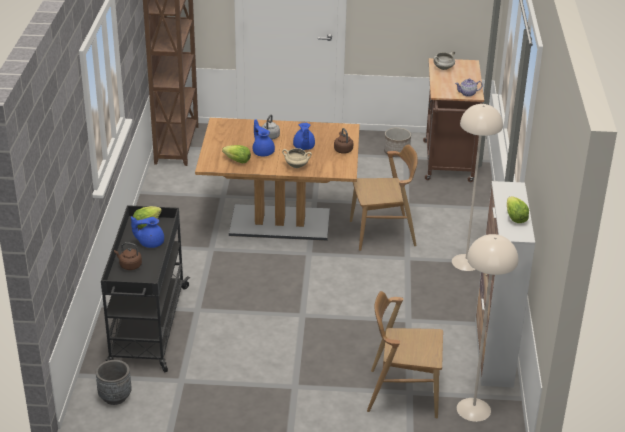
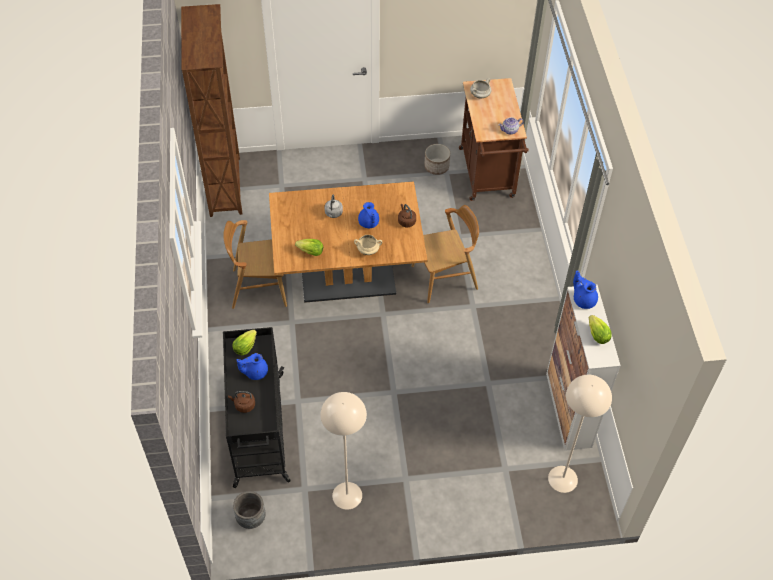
camera: 10 degrees left, 20 degrees up
blue teapot [253,119,275,157] -> blue teapot moved to [573,270,598,309]
brown chair [367,291,443,419] -> brown chair moved to [223,220,287,309]
beige floor lamp [452,104,503,271] -> beige floor lamp moved to [320,392,367,510]

